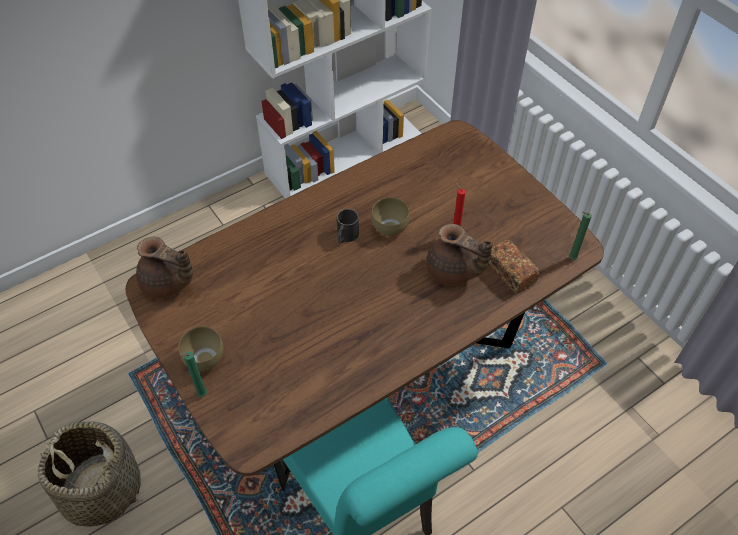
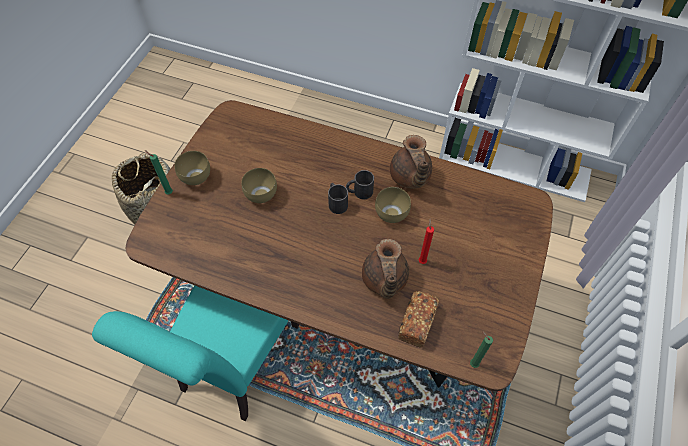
camera: 55 degrees right, 5 degrees up
brown teapot [136,237,193,299] -> brown teapot moved to [390,135,432,189]
none -> brown bowl [242,168,277,203]
none -> black mug [328,183,348,214]

